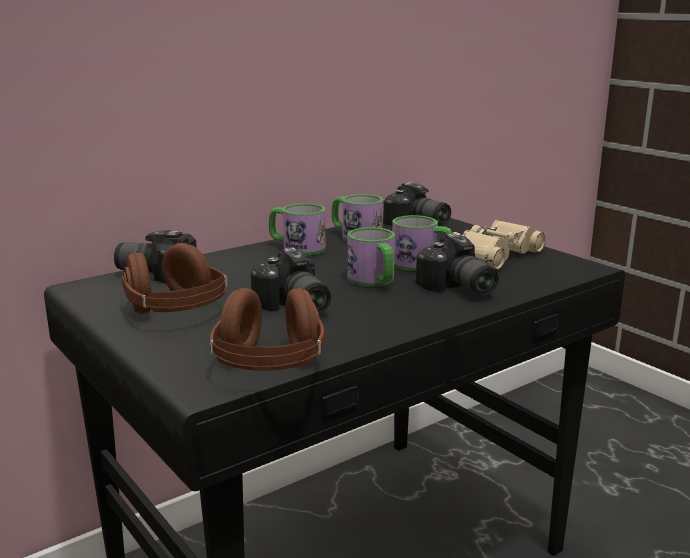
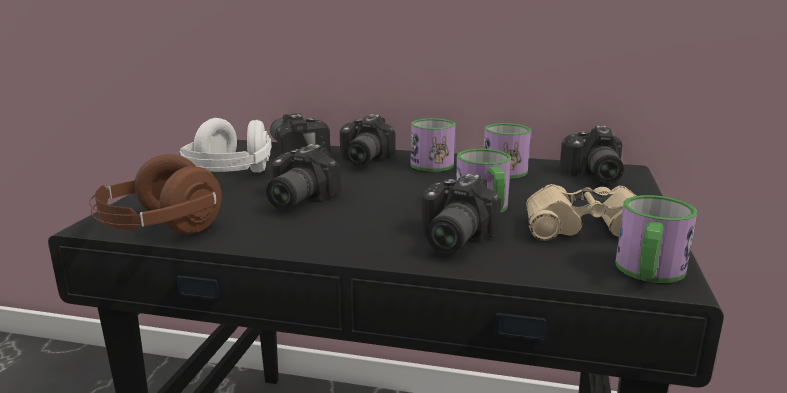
camera: 50 degrees right, 0 degrees up
brown headphones [122,243,227,314] -> white headphones [179,118,271,173]
mug [347,227,395,287] -> mug moved to [616,195,697,283]
none -> camera [340,114,396,166]

